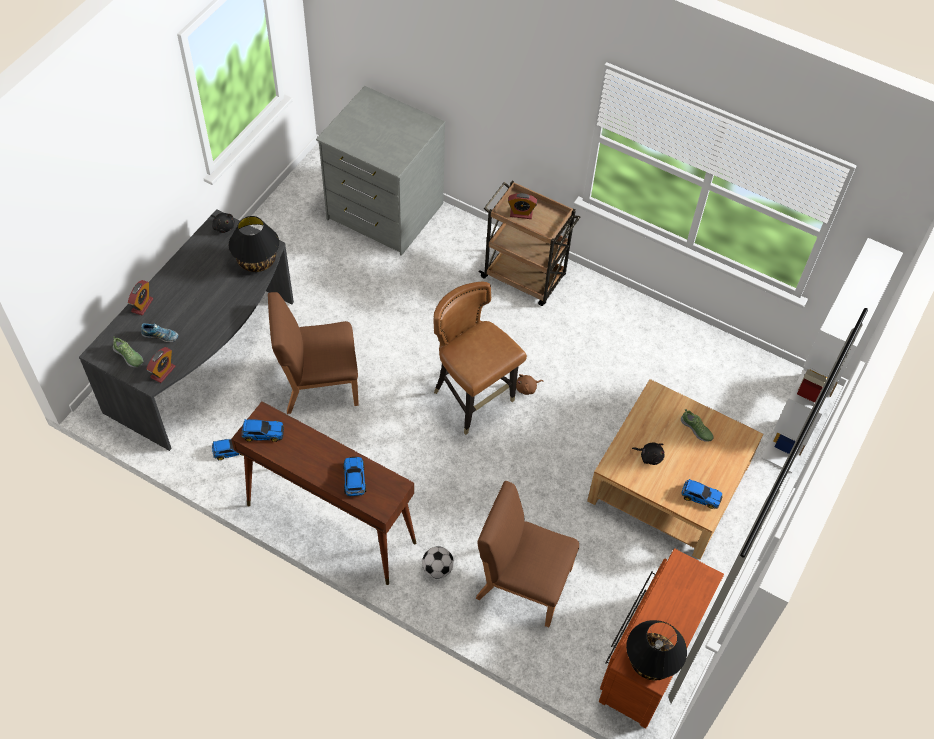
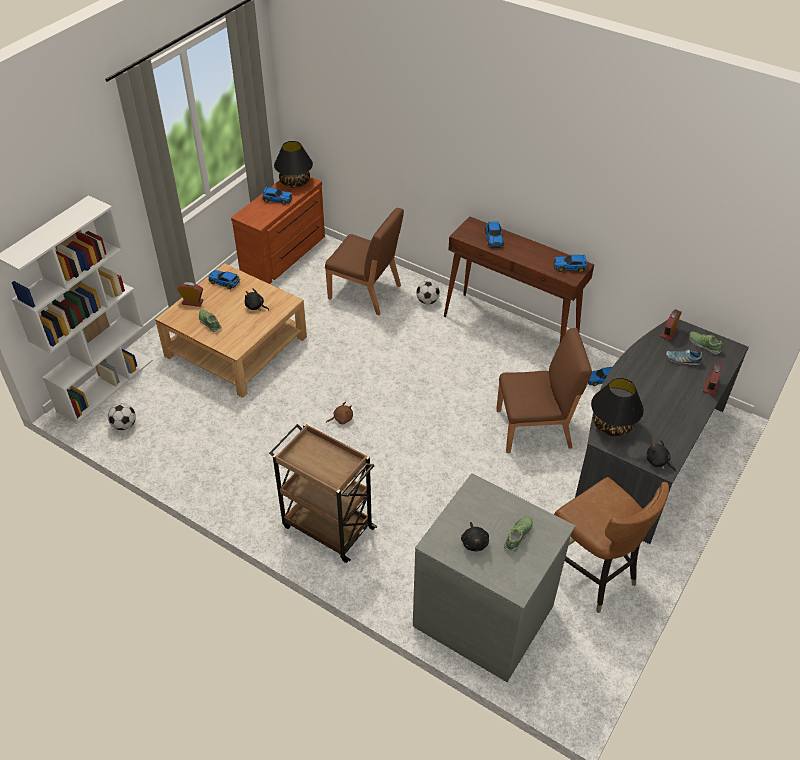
camera: 175 degrees left, 10 degrees down
brown chair [434,282,527,435] -> brown chair moved to [554,477,669,613]
alarm clock [508,193,537,219] -> alarm clock moved to [177,282,203,307]
none -> football [108,403,136,430]
none -> toy car [262,187,292,205]
none -> black plush toy [461,522,489,552]
none -> shoe [504,516,533,552]

